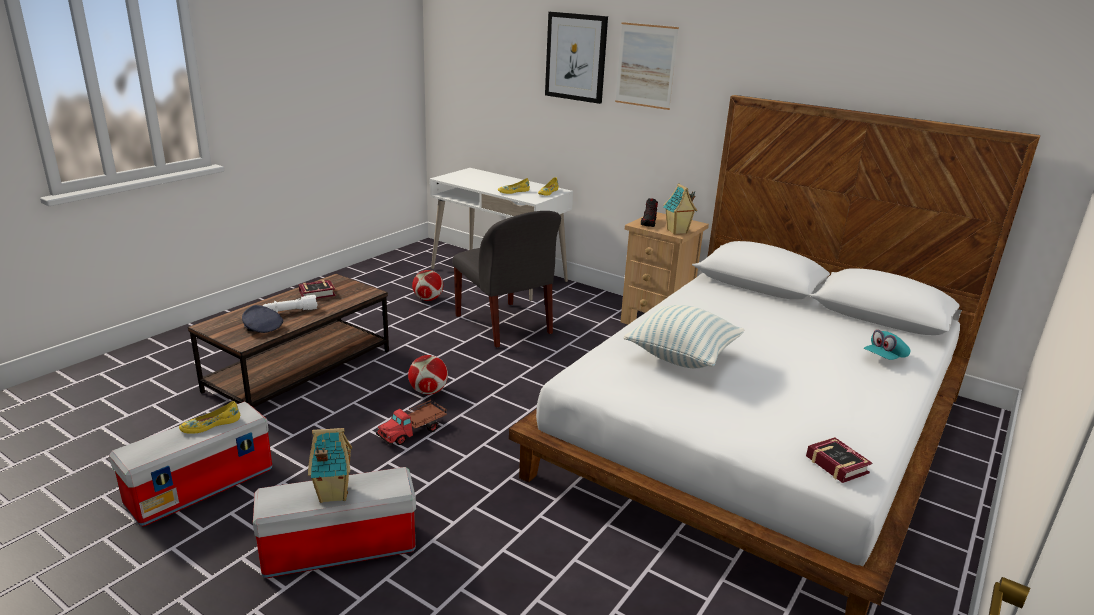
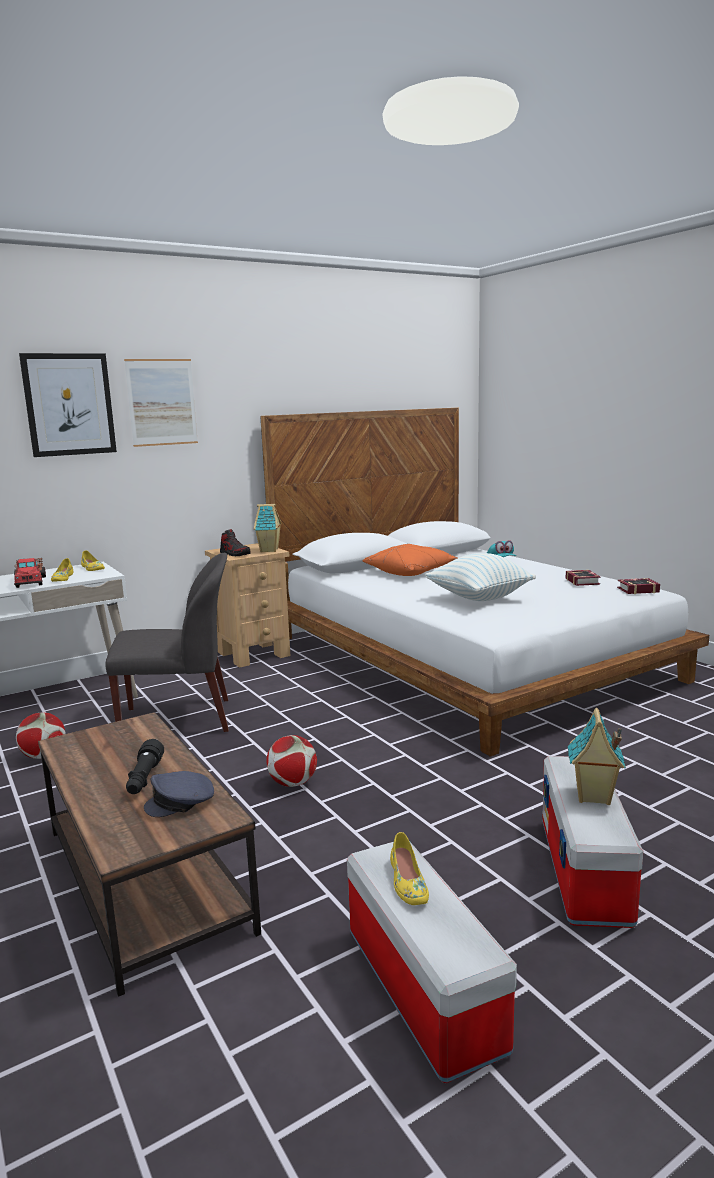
camera: 65 degrees left, 10 degrees down
white flashlight [263,295,318,313] -> black flashlight [126,739,164,794]
book [299,280,336,299] -> book moved to [565,570,601,586]
toy truck [376,399,447,445] -> toy truck moved to [14,558,46,588]
none -> orange pillow [363,544,457,576]

